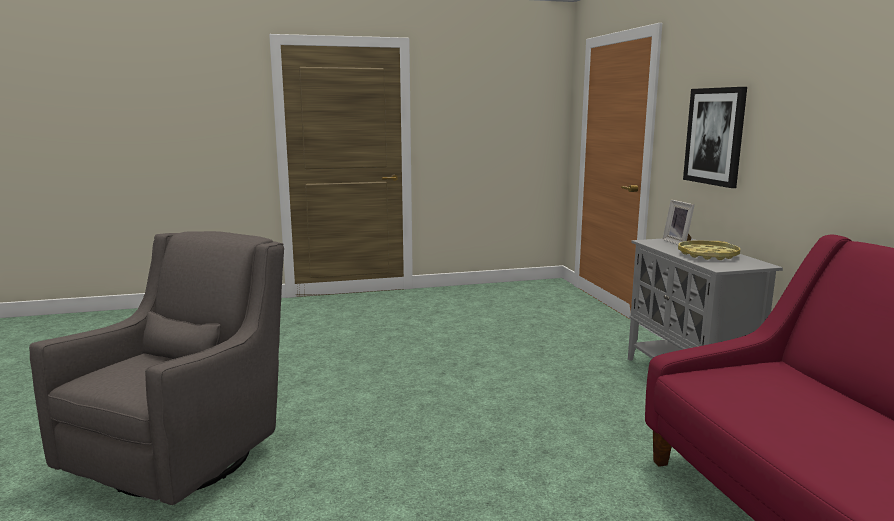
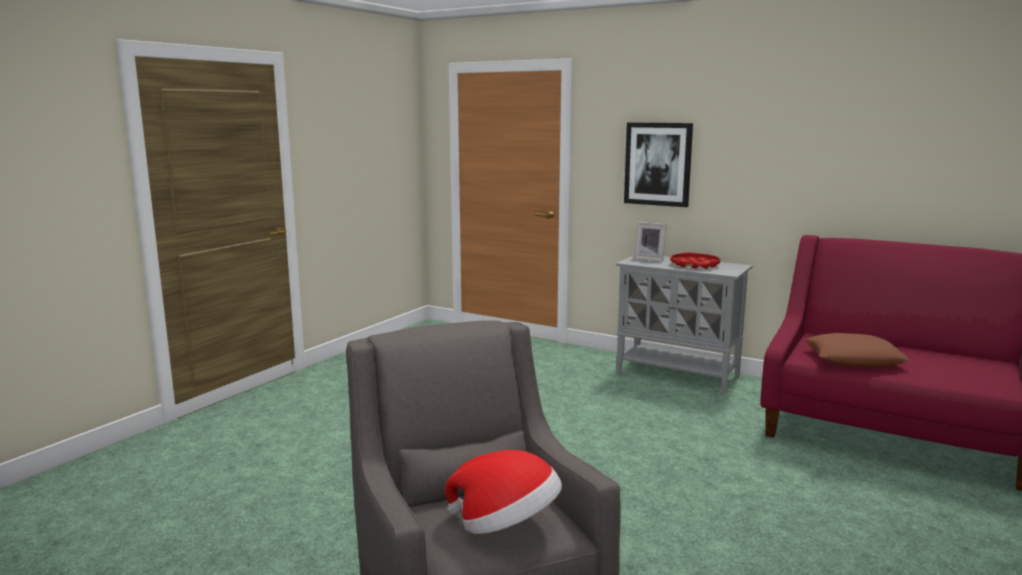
camera: 45 degrees left, 0 degrees up
yellow tray [678,240,740,260] -> red tray [670,252,720,269]
none -> hat [445,450,562,534]
none -> brown pillow [805,333,910,367]

